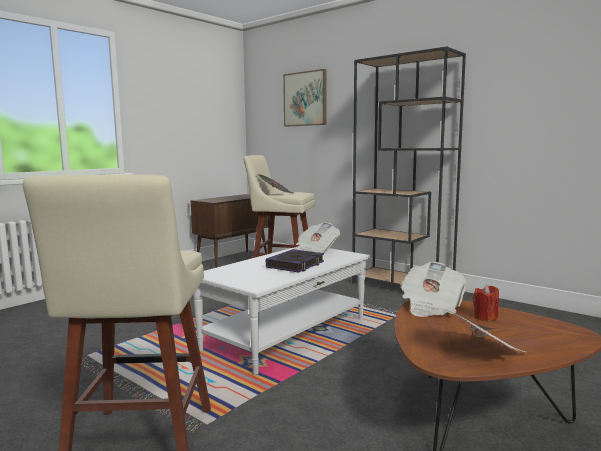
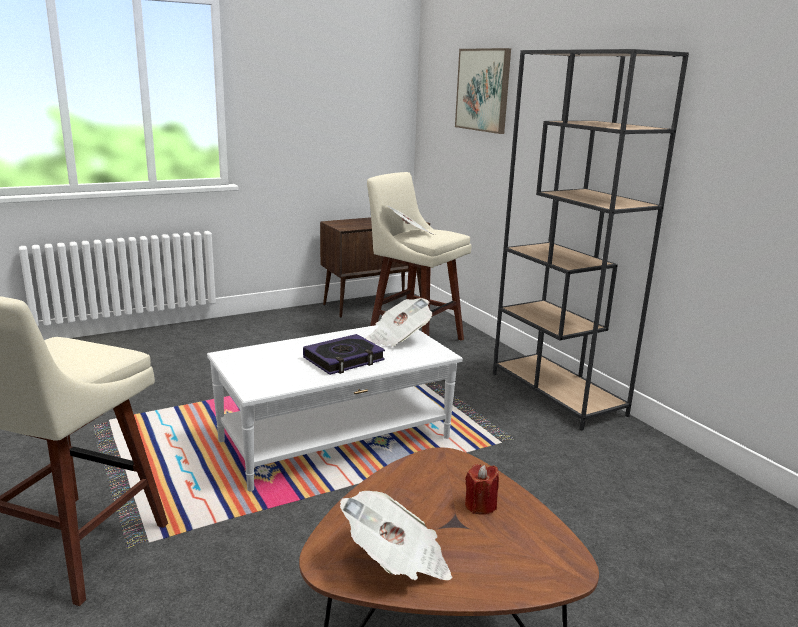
camera: 20 degrees right, 10 degrees up
newspaper [401,262,468,317] -> none

